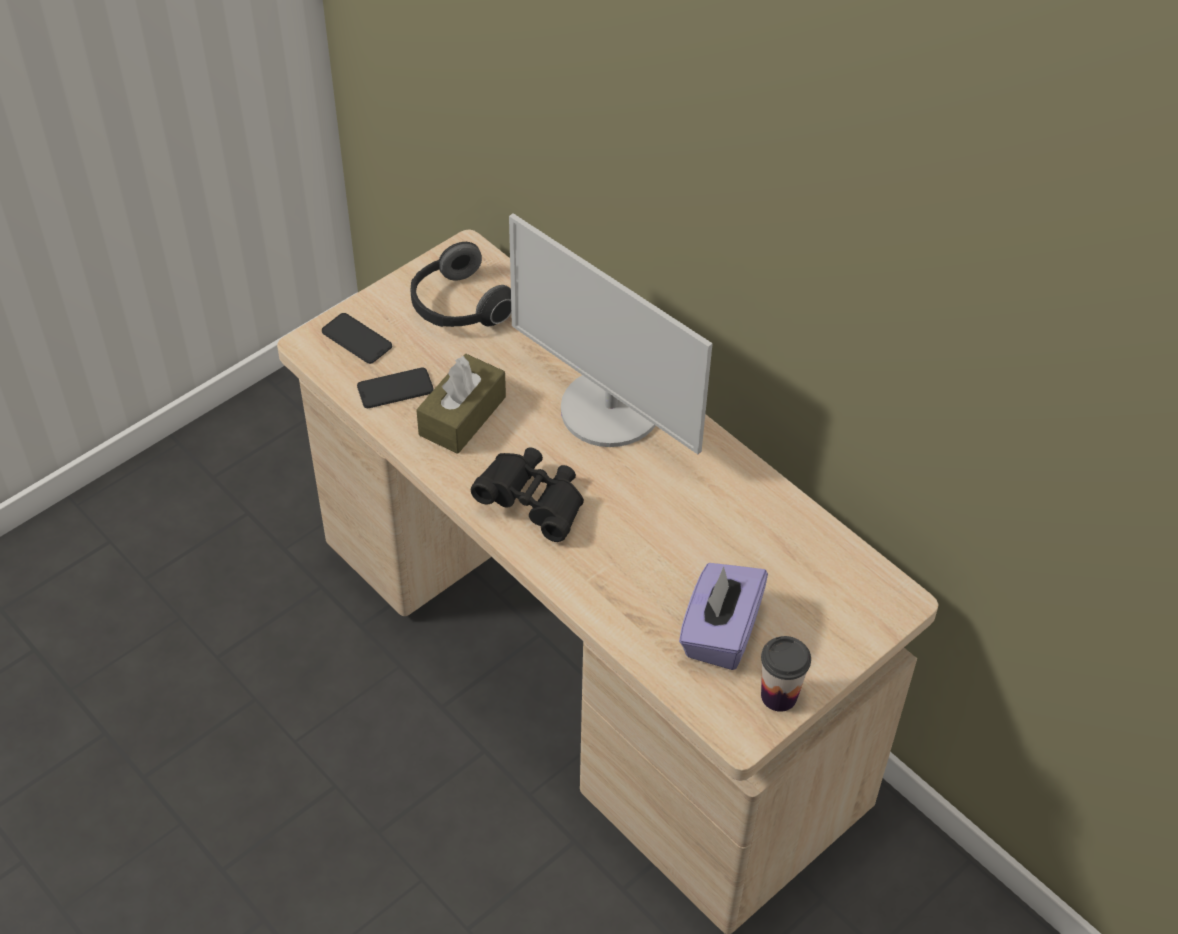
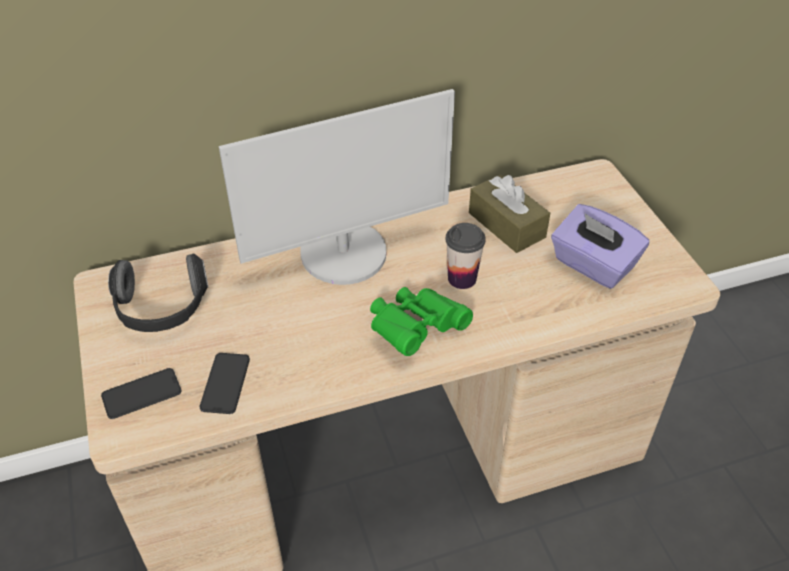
camera: 65 degrees left, 5 degrees down
brown tissue box [416,354,506,454] -> brown tissue box moved to [469,174,550,253]
black binoculars [471,448,584,542] -> green binoculars [370,287,473,356]
cup [761,636,811,712] -> cup moved to [445,223,486,289]

